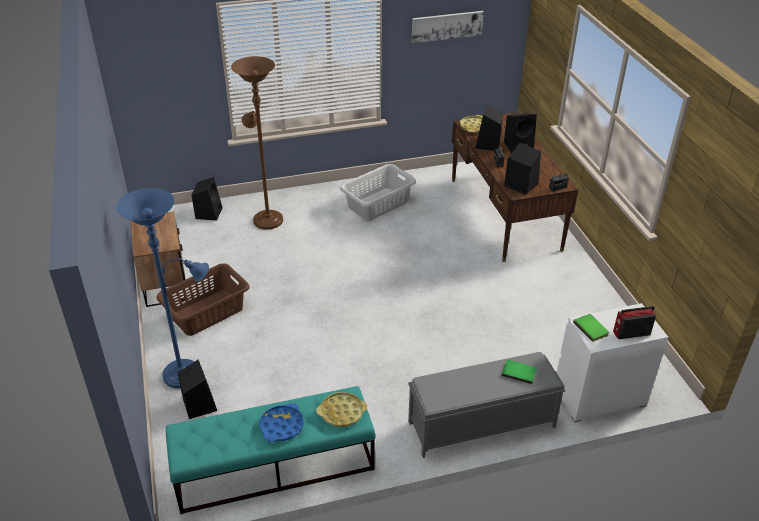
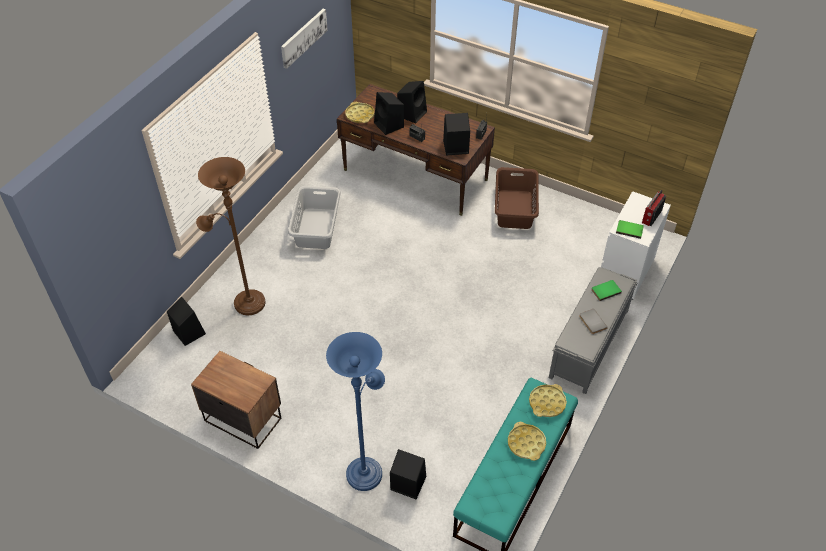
camera: 45 degrees left, 10 degrees up
brown laundry basket [157,263,250,336] -> brown laundry basket moved to [495,167,539,229]
blue tray [259,403,304,442] -> yellow tray [508,422,546,461]
none -> grey book [579,309,608,334]

